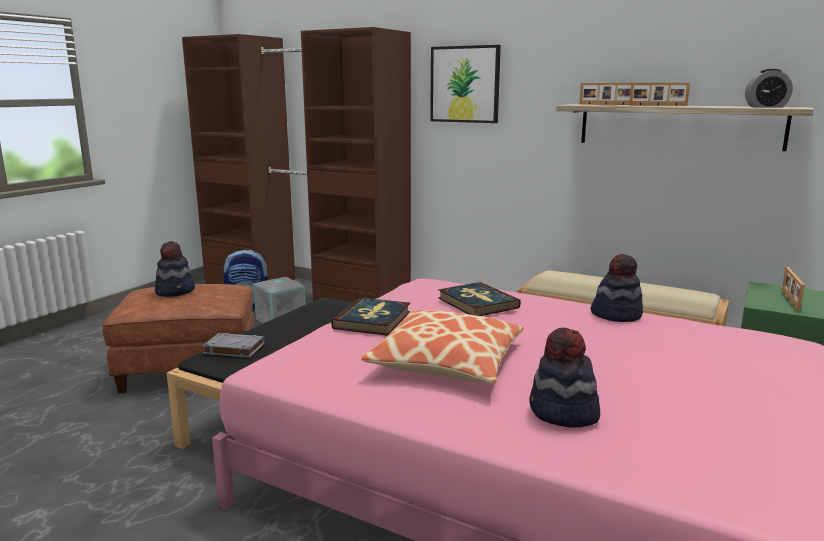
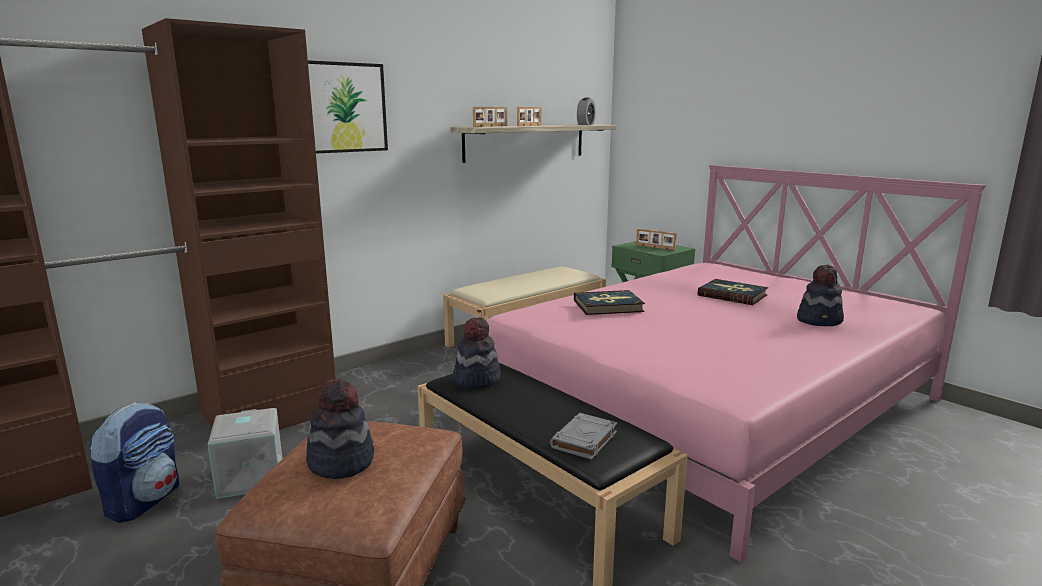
camera: 70 degrees left, 0 degrees up
book [331,298,410,336] -> book moved to [697,279,768,305]
pillow [361,310,524,384] -> none
hat [591,254,643,322] -> hat moved to [453,317,501,389]

